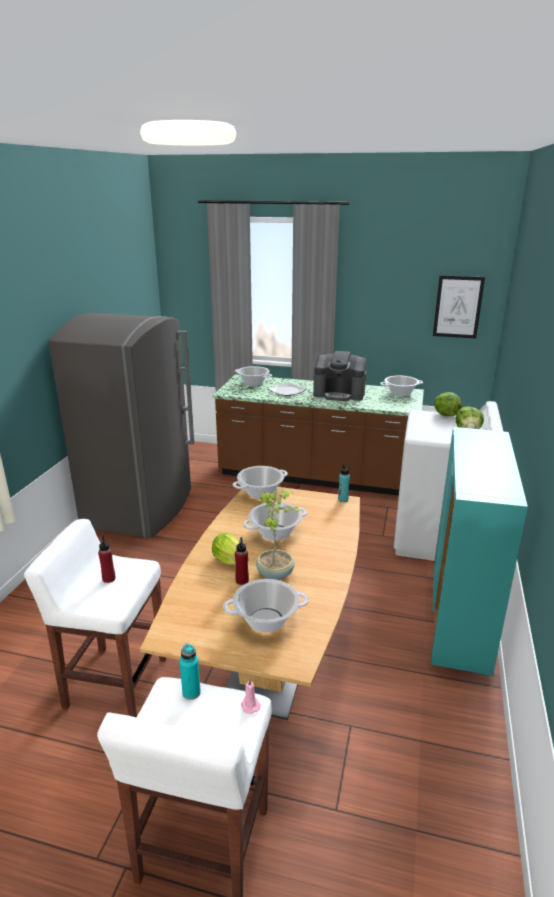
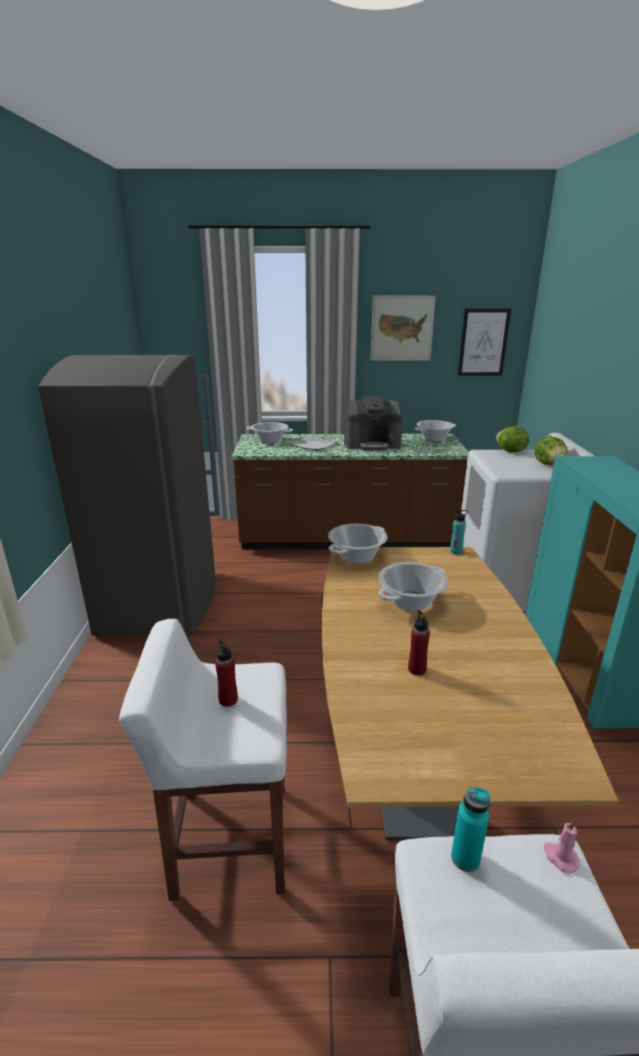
camera: 15 degrees left, 0 degrees up
lettuce [212,533,249,565] -> none
cooking pot [223,579,309,633] -> none
potted plant [256,489,302,580] -> none
none -> picture [371,296,436,361]

